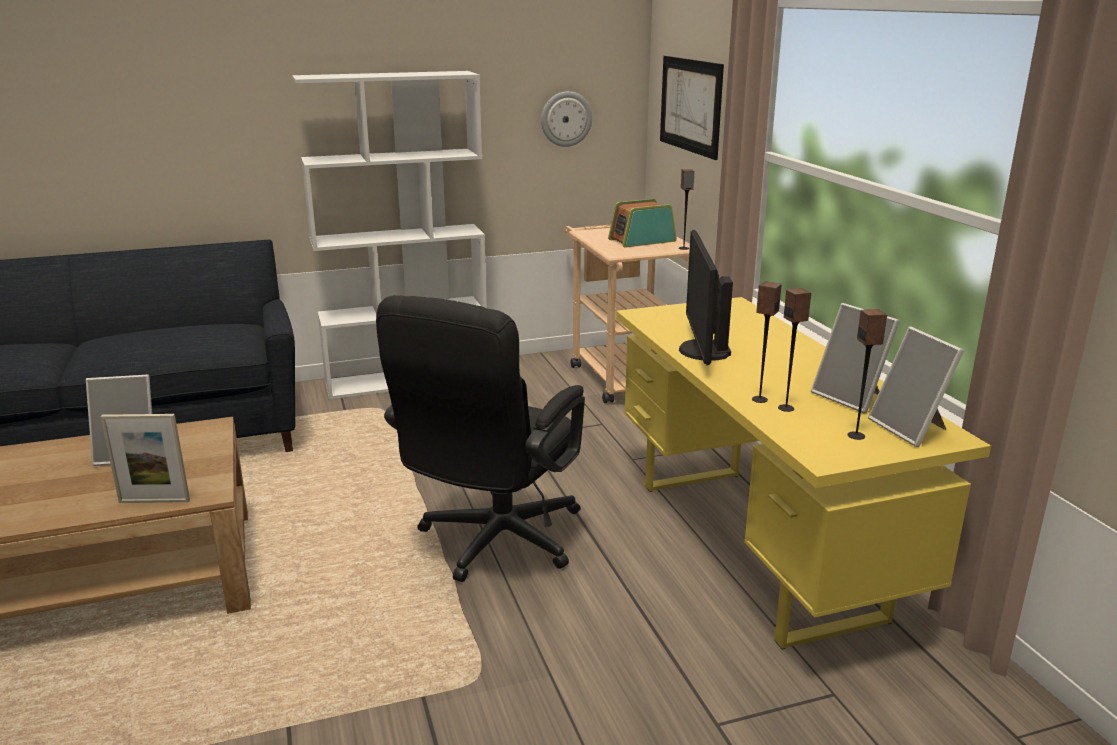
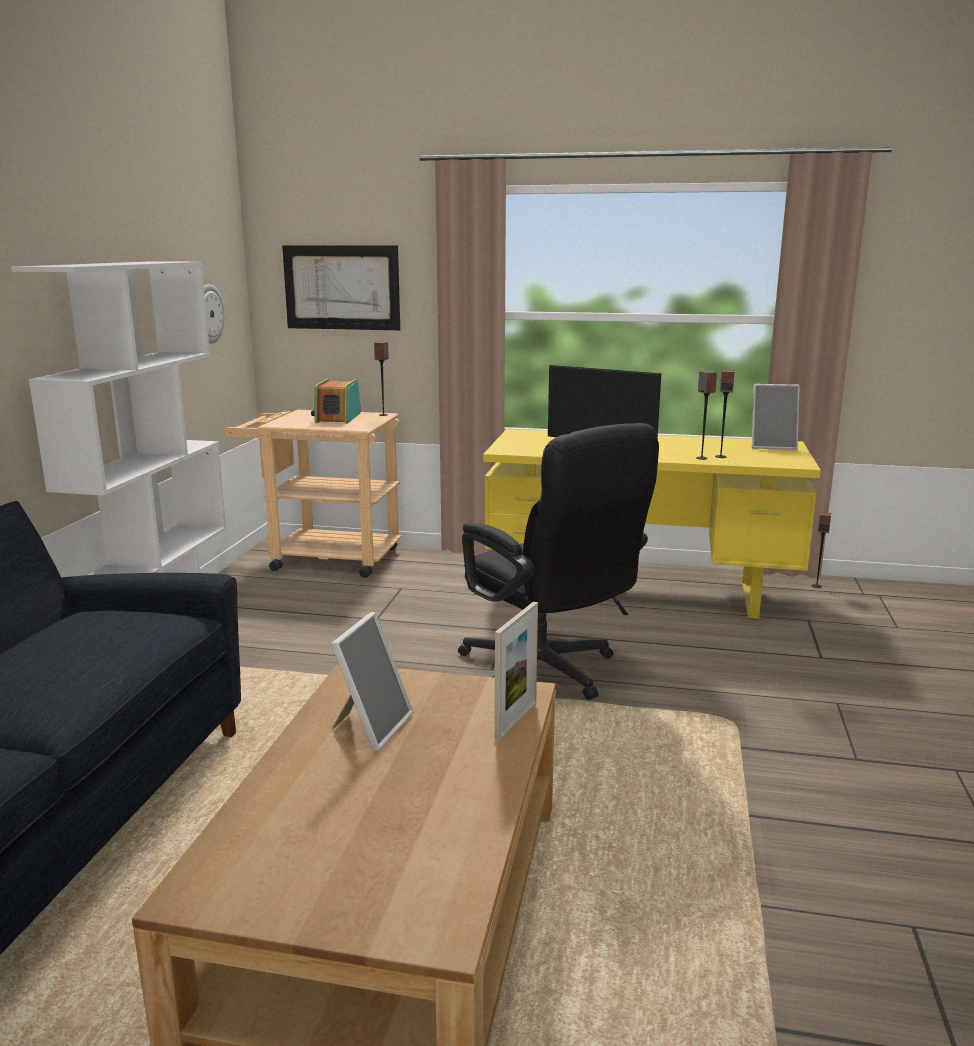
camera: 60 degrees left, 5 degrees down
picture frame [811,303,900,413] -> none
speaker [848,309,887,440] -> speaker moved to [812,512,831,588]

